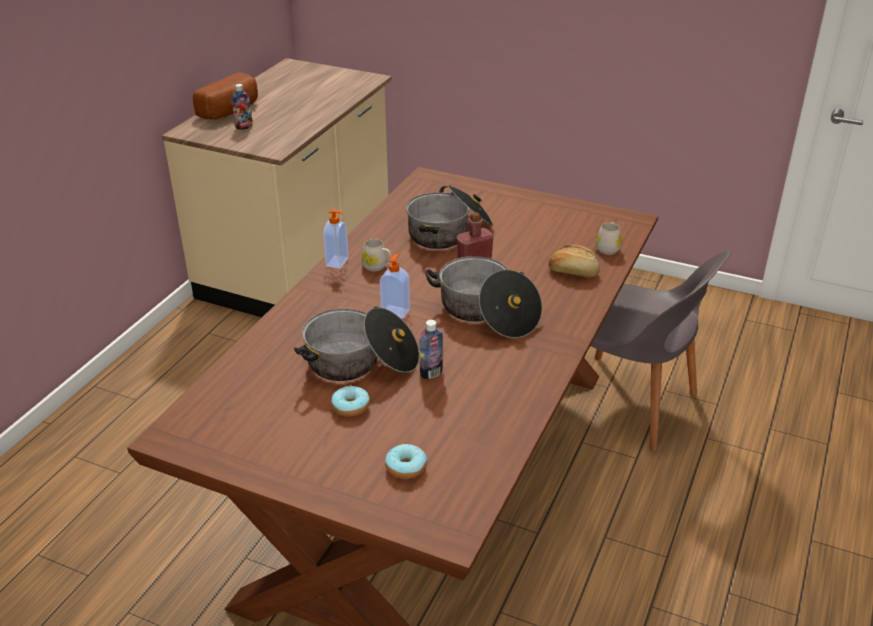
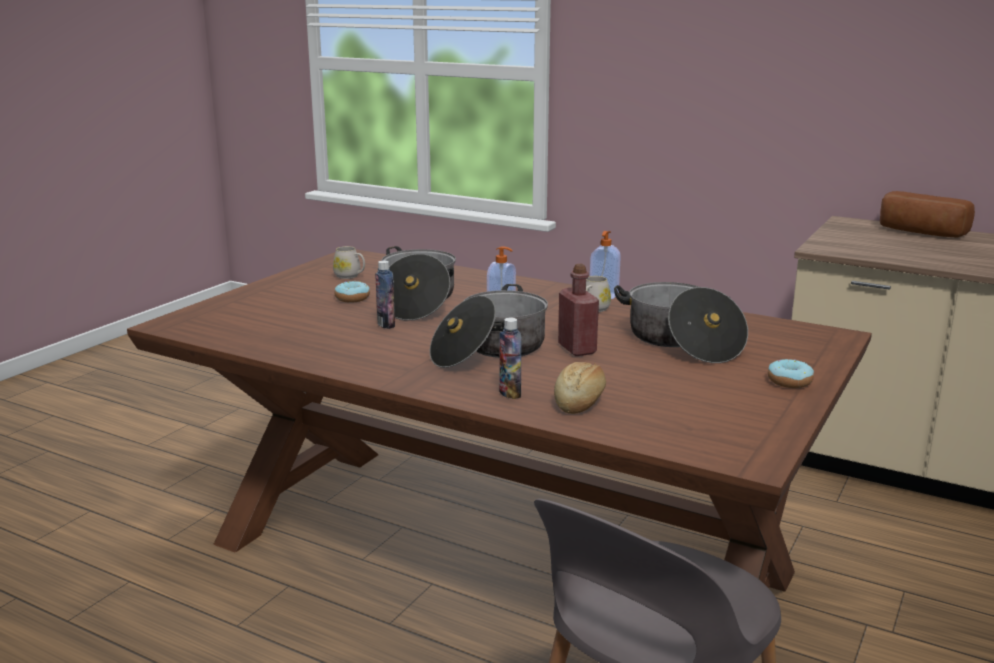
camera: 95 degrees right, 15 degrees down
bottle [232,84,253,130] -> bottle moved to [499,318,522,399]
donut [385,444,427,479] -> donut moved to [768,359,814,388]
white mug [596,222,622,255] -> white mug moved to [333,246,365,279]

